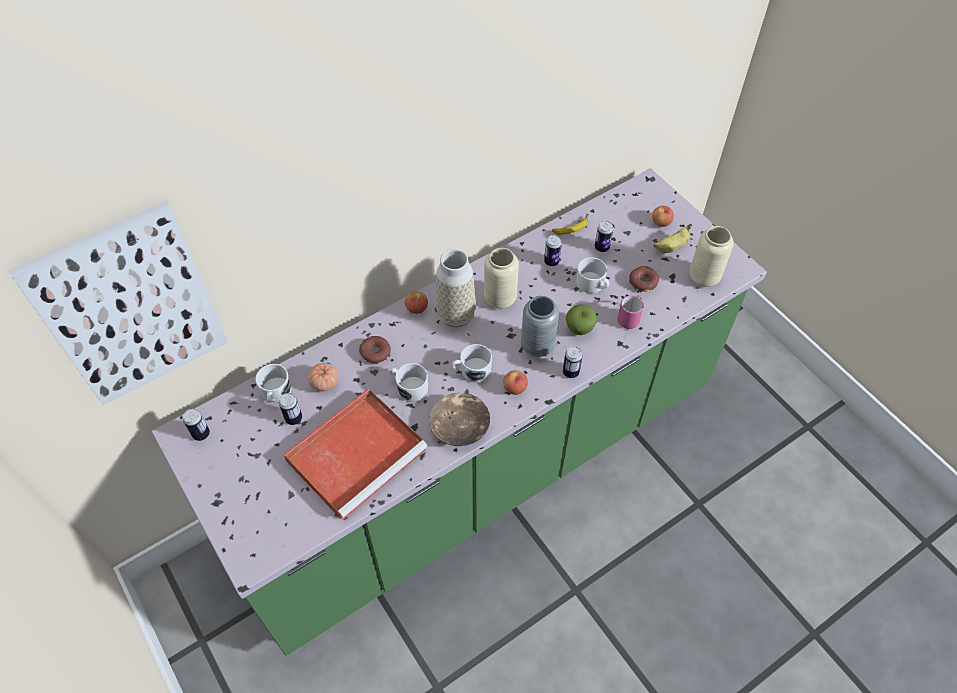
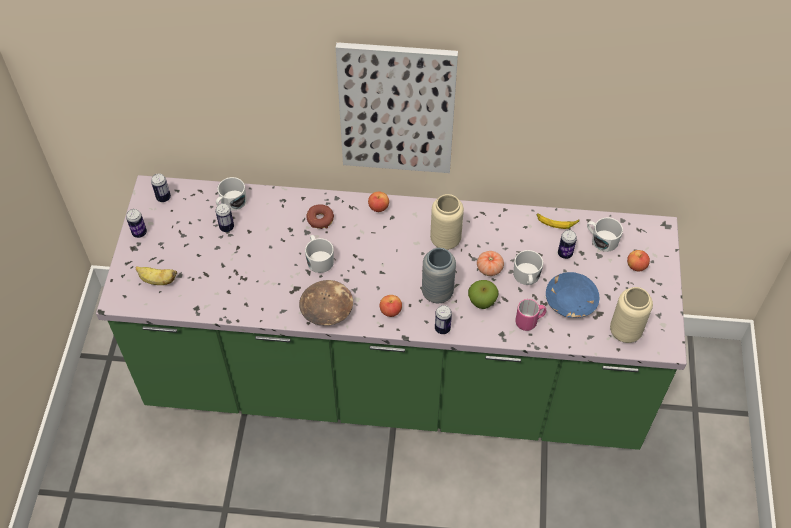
camera: 40 degrees right, 0 degrees up
picture [9,201,228,405] -> picture moved to [336,42,458,173]
red tray [283,388,428,521] -> none
tomato [308,363,338,391] -> tomato moved to [477,251,504,276]
vase [436,249,476,327] -> none
white mug [452,344,492,383] -> white mug moved to [587,217,623,252]
can [544,235,562,266] -> can moved to [126,209,147,238]
donut [629,266,659,293] -> blue bowl [546,272,600,318]
banana [653,225,691,253] -> banana moved to [136,266,177,285]

